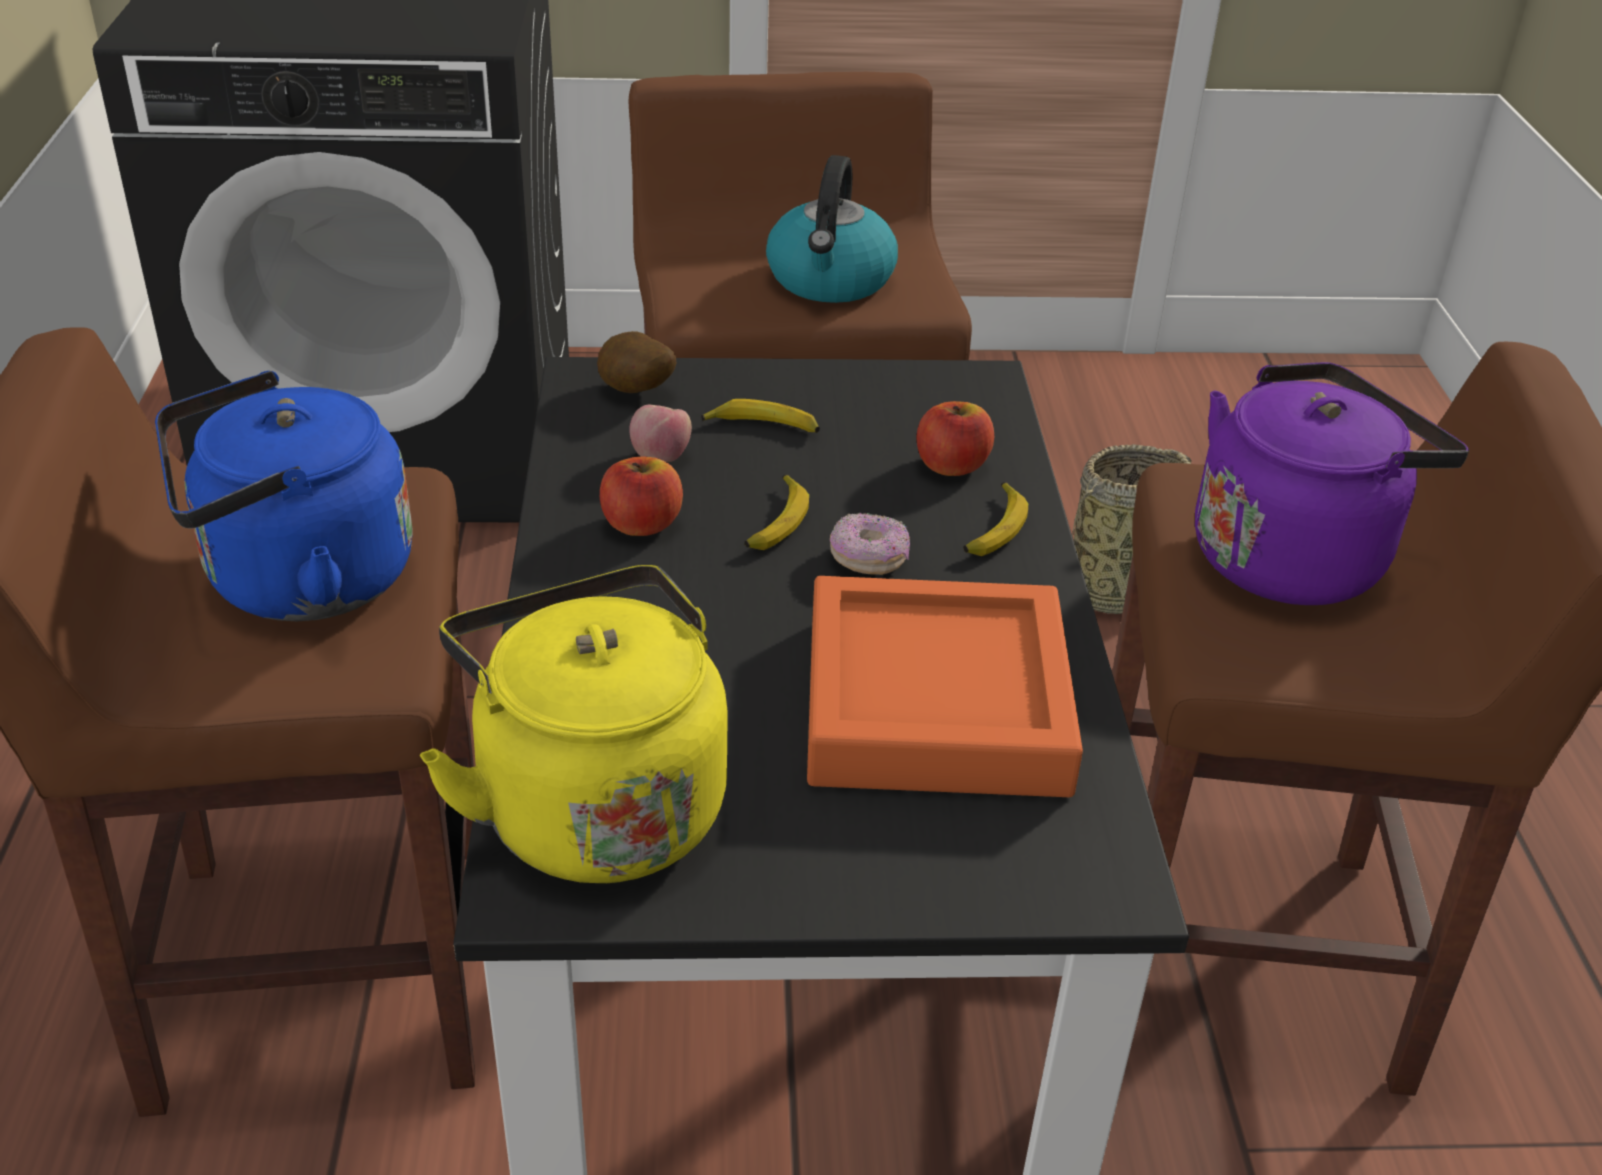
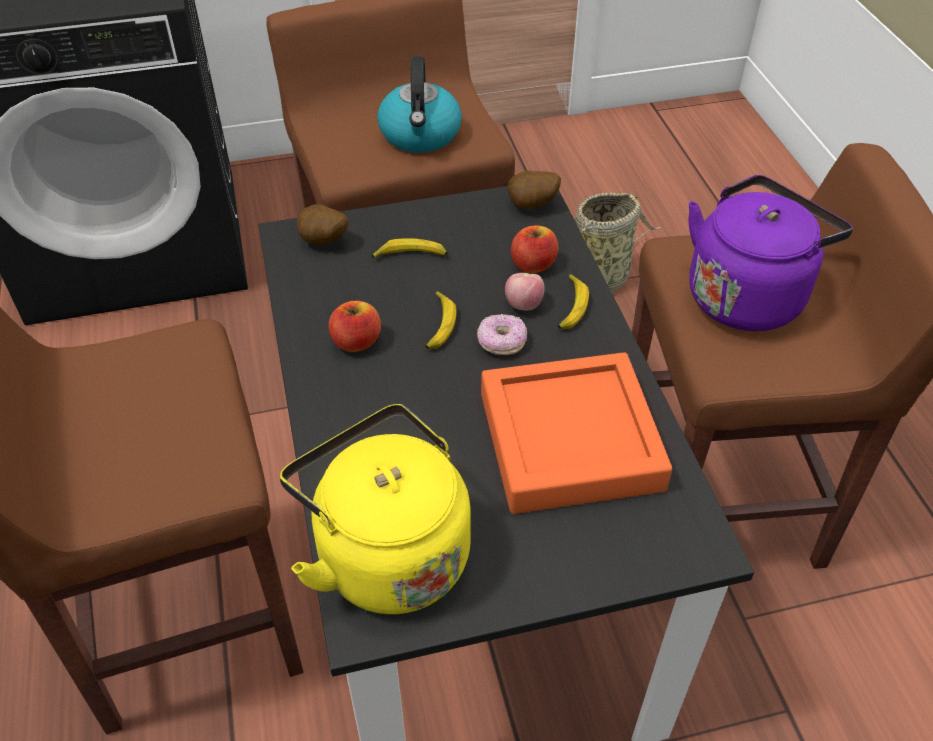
camera: 10 degrees left, 10 degrees up
blue kettle [155,371,413,621] -> none
apple [629,405,692,462] -> apple moved to [505,273,545,311]
none -> potato [508,171,561,210]

